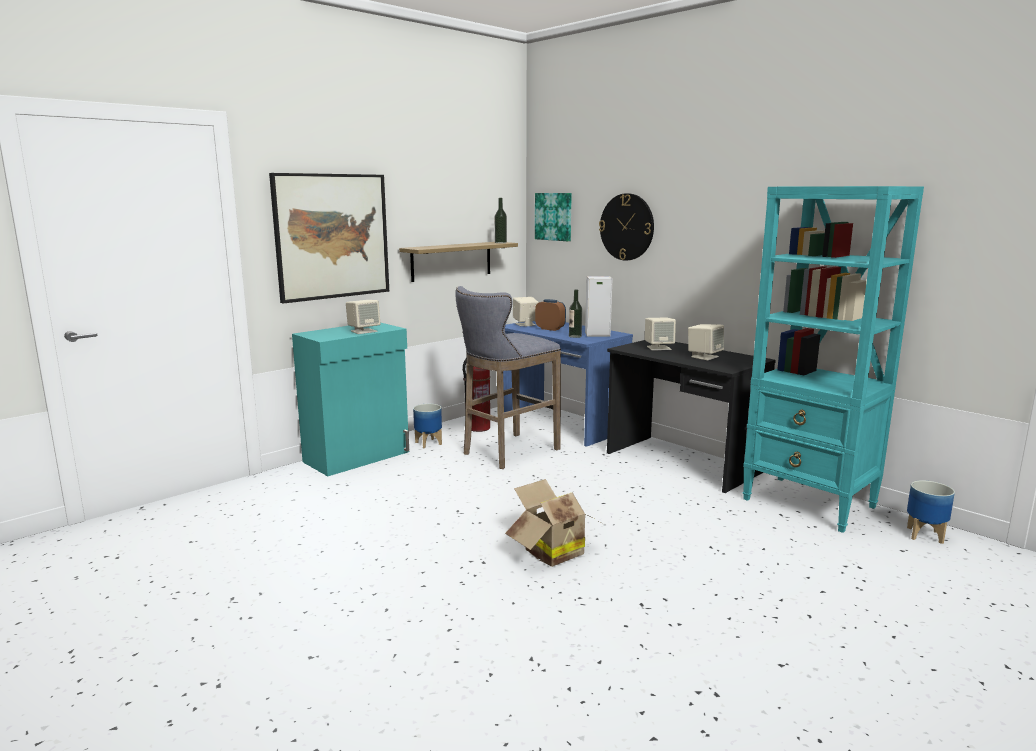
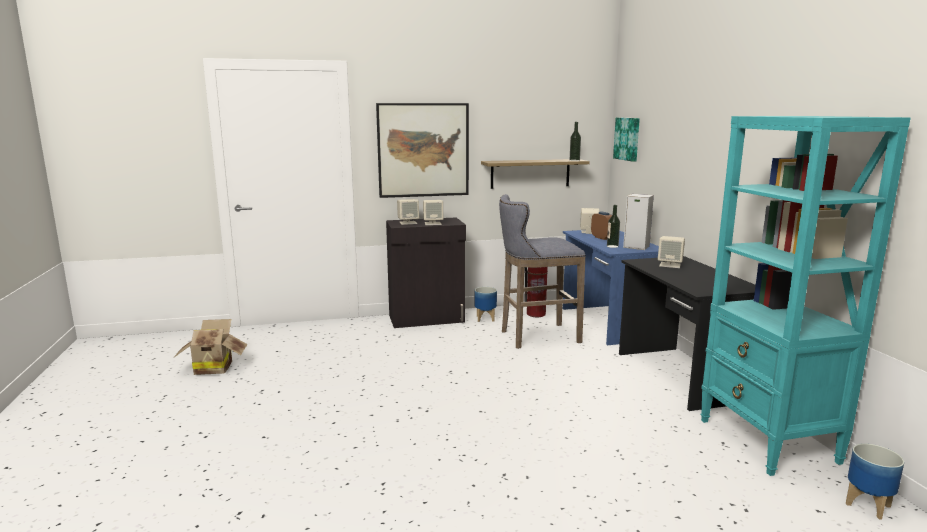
camera: 30 degrees right, 0 degrees up
turquoise cabinet [292,322,409,476] -> black cabinet [386,217,466,328]
cardboard box [505,479,598,567] -> cardboard box moved to [173,319,247,375]
wall clock [599,193,654,261] -> none
beige speaker [688,324,724,360] -> beige speaker moved to [397,199,419,225]

